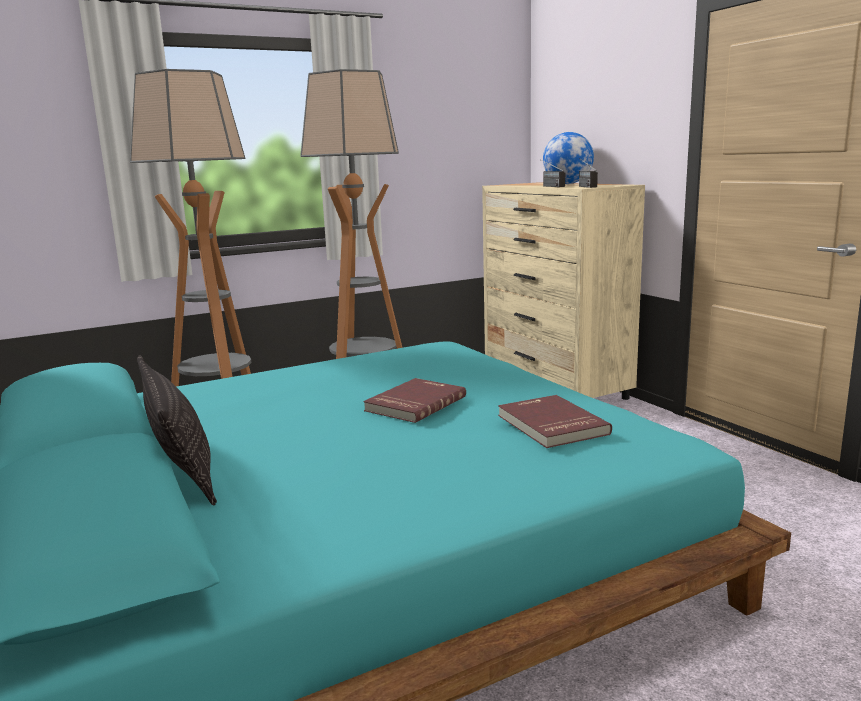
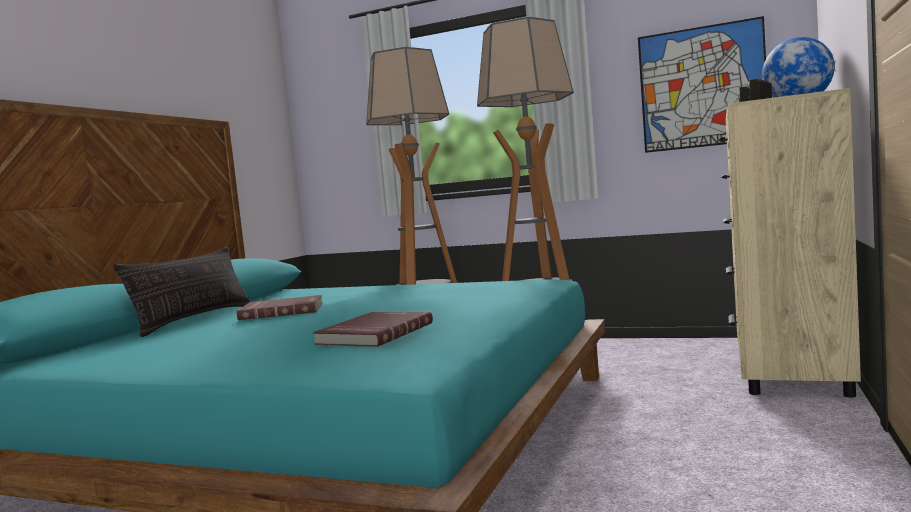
camera: 50 degrees right, 10 degrees down
red book [363,378,466,423] -> red book moved to [237,295,323,320]
none -> picture [638,16,766,153]

